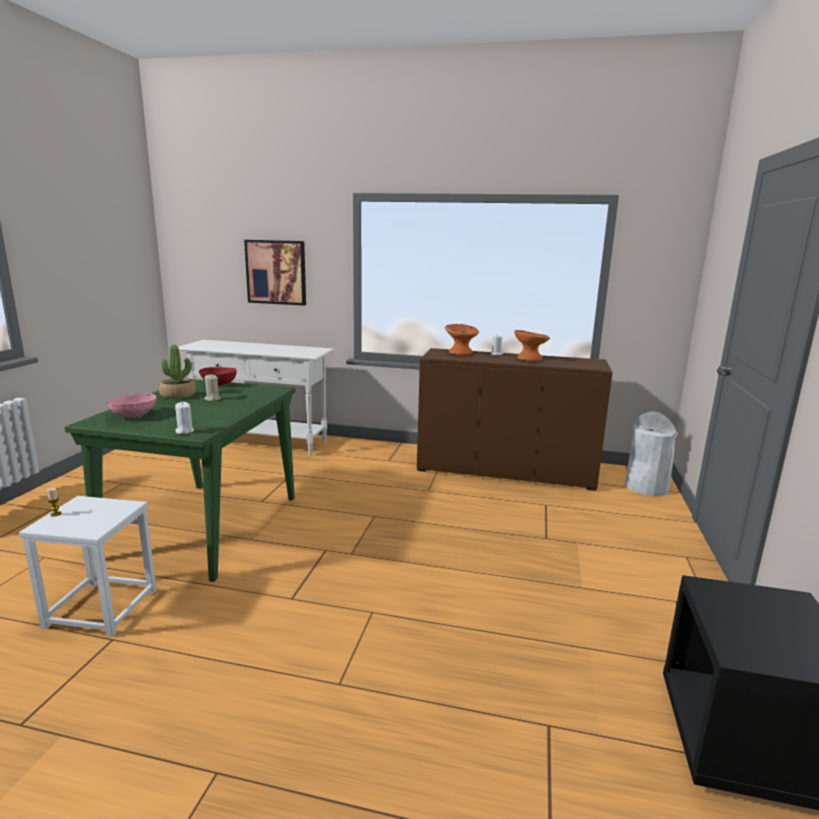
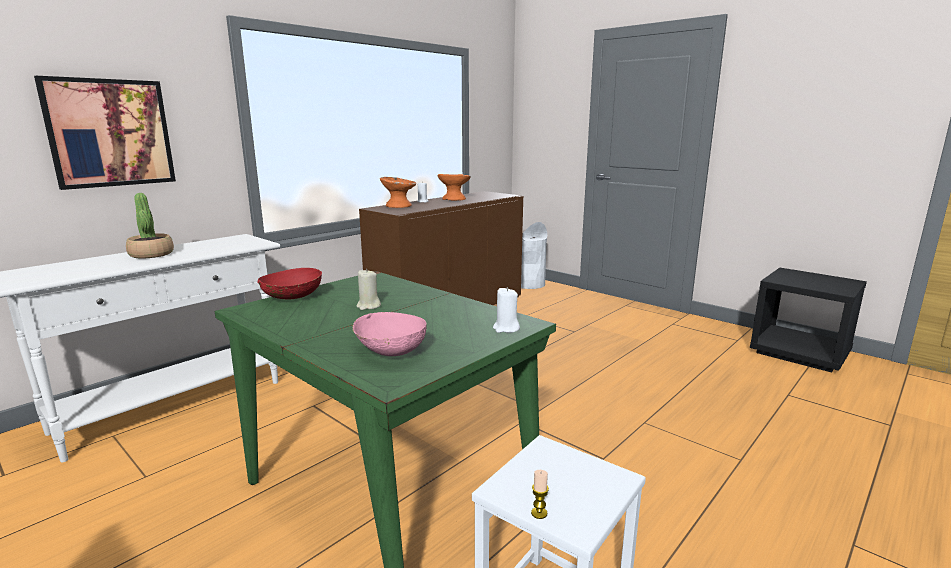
camera: 60 degrees left, 0 degrees up
potted plant [159,345,196,399] -> potted plant moved to [126,193,174,258]

